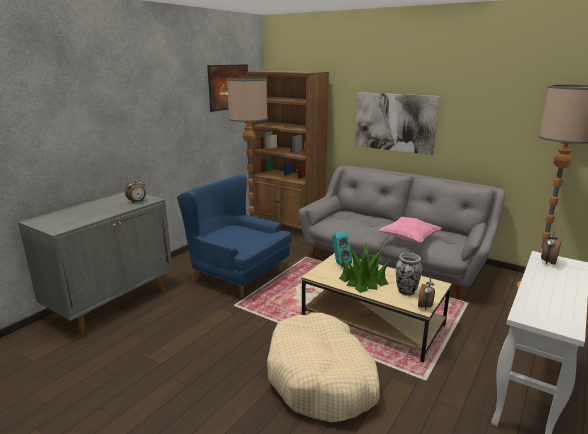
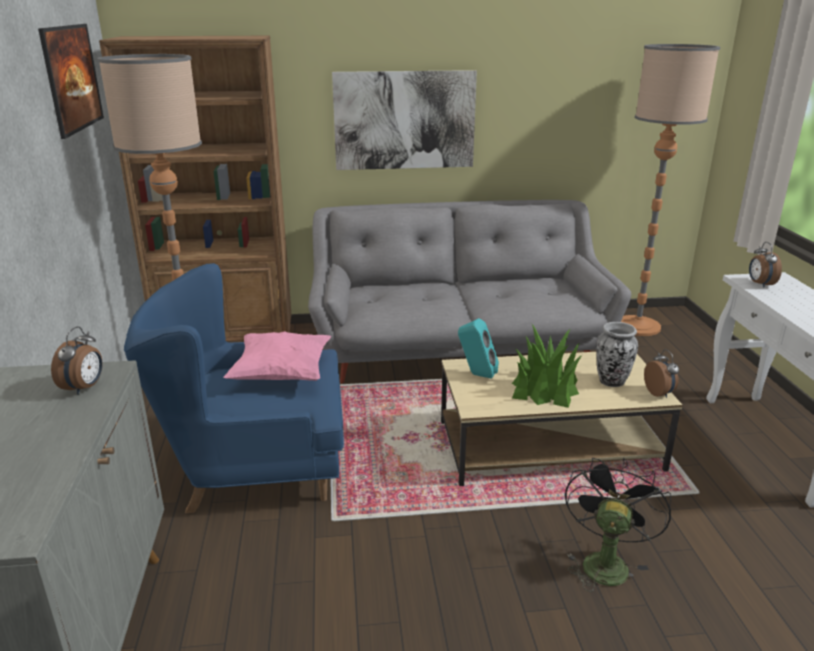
camera: 40 degrees left, 5 degrees up
beige dog bed [267,312,380,422] -> black fan [565,457,671,592]
pink pillow [379,217,442,243] -> pink pillow moved to [223,331,331,381]

